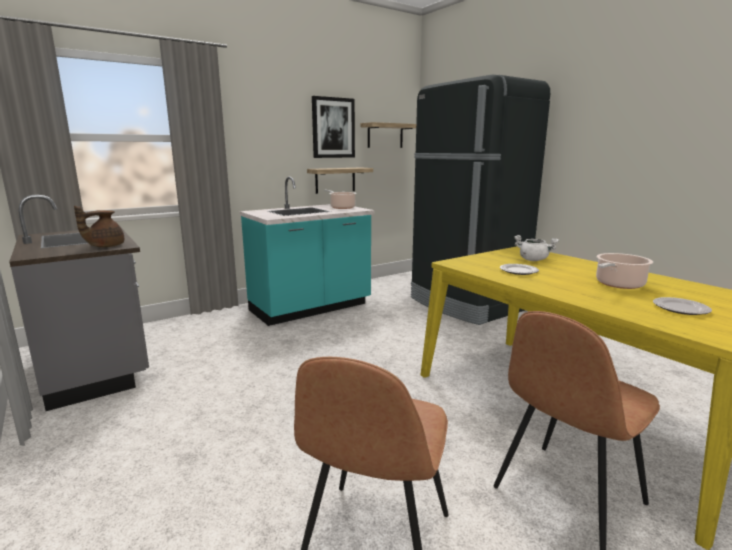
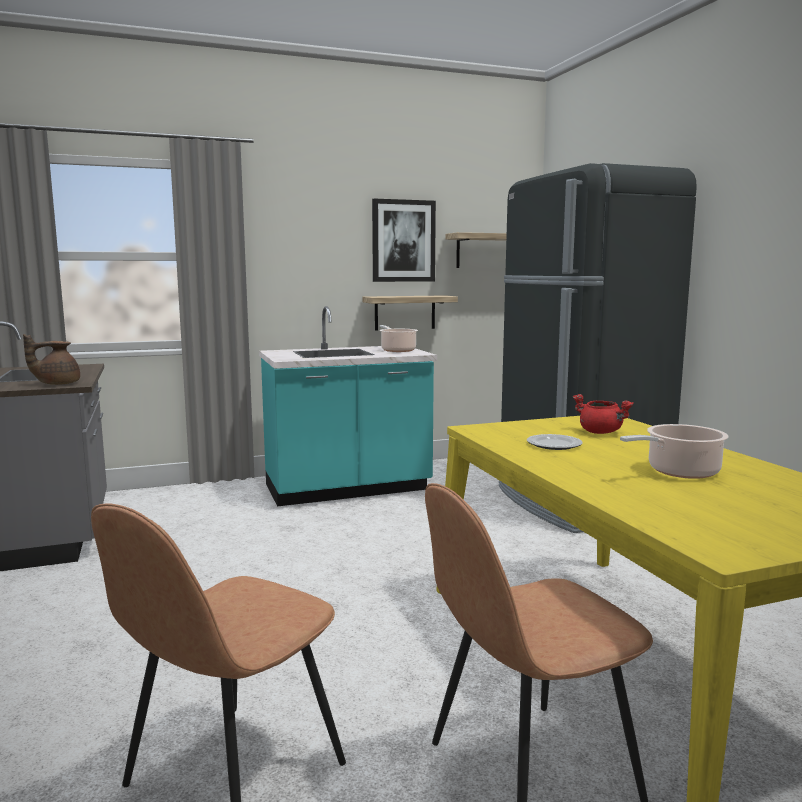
camera: 15 degrees right, 5 degrees down
white cooking pot [514,235,559,261] -> red cooking pot [572,394,634,434]
plate [653,297,712,315] -> none

